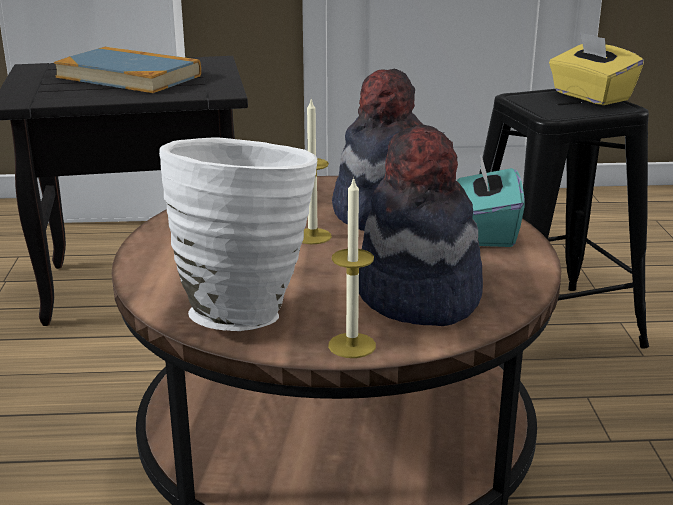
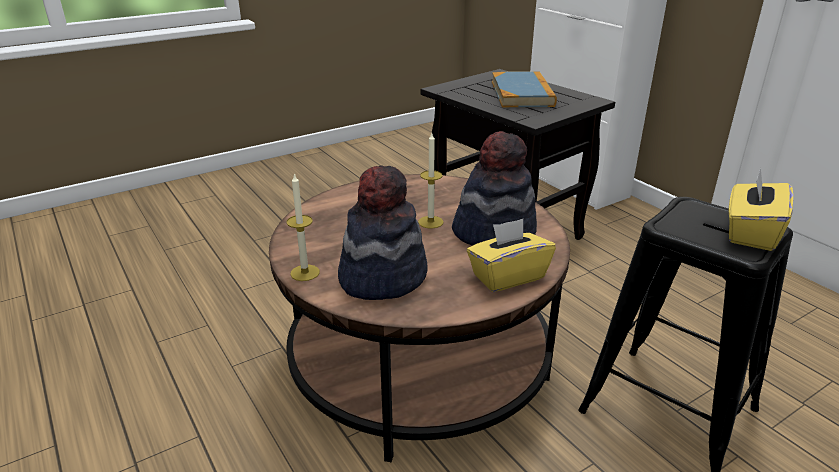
camera: 60 degrees right, 5 degrees up
white vase [159,138,317,331] -> none
turquoise tissue box [457,155,525,247] -> yellow tissue box [467,219,556,292]

